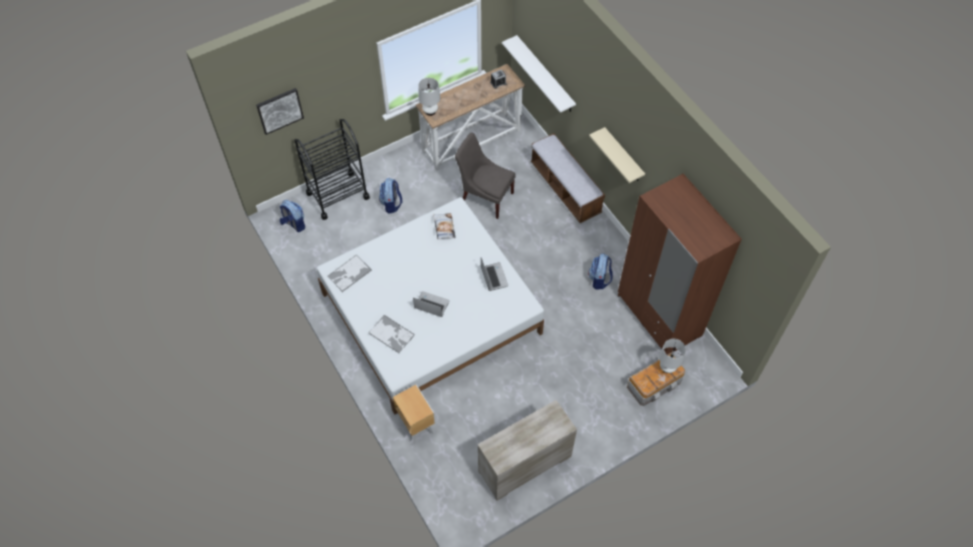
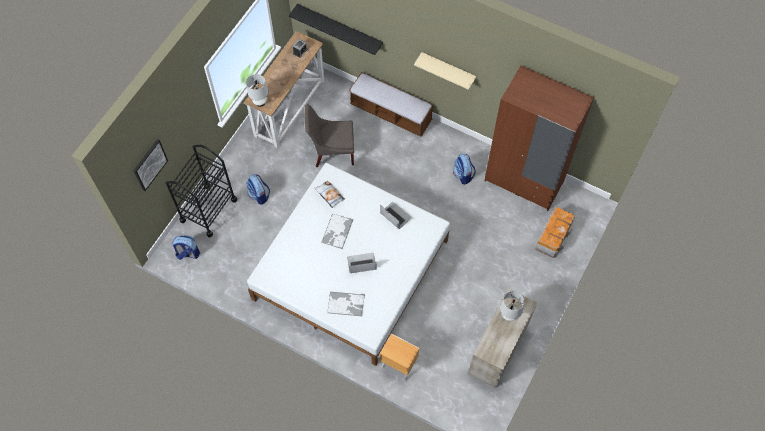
camera: 30 degrees left, 5 degrees up
tray [327,254,372,292] -> tray moved to [321,213,353,249]
white shelf [502,35,576,113] -> black shelf [289,4,383,55]
white table lamp [659,339,686,373] -> white table lamp moved to [500,291,525,321]

